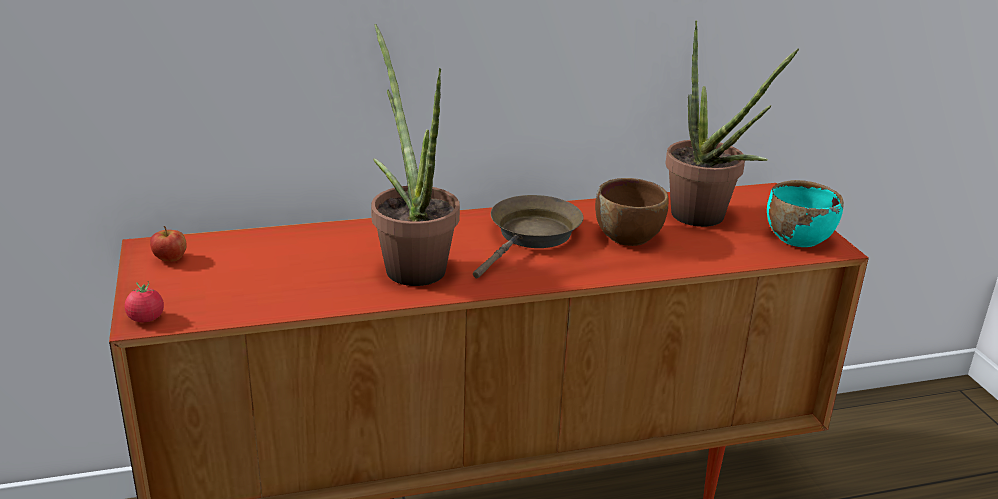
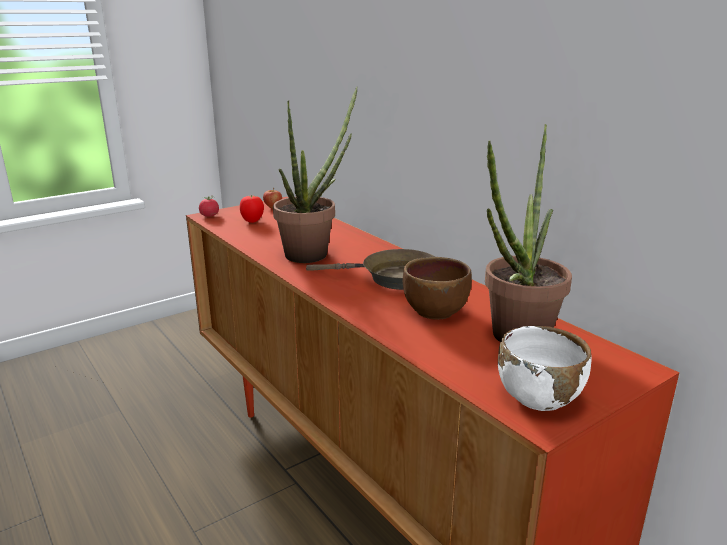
camera: 70 degrees right, 5 degrees down
turquoise bowl [767,180,844,247] -> white bowl [498,326,591,411]
none -> tomato [240,195,264,223]

